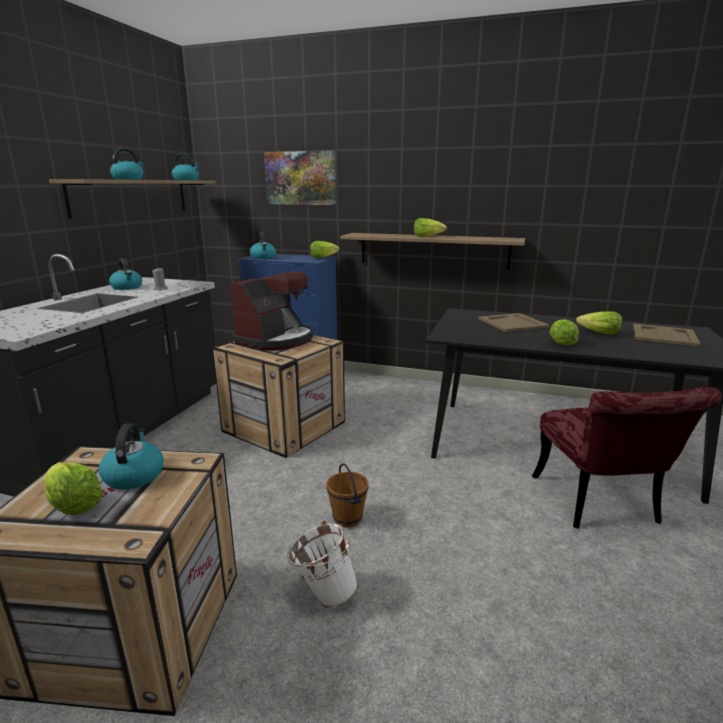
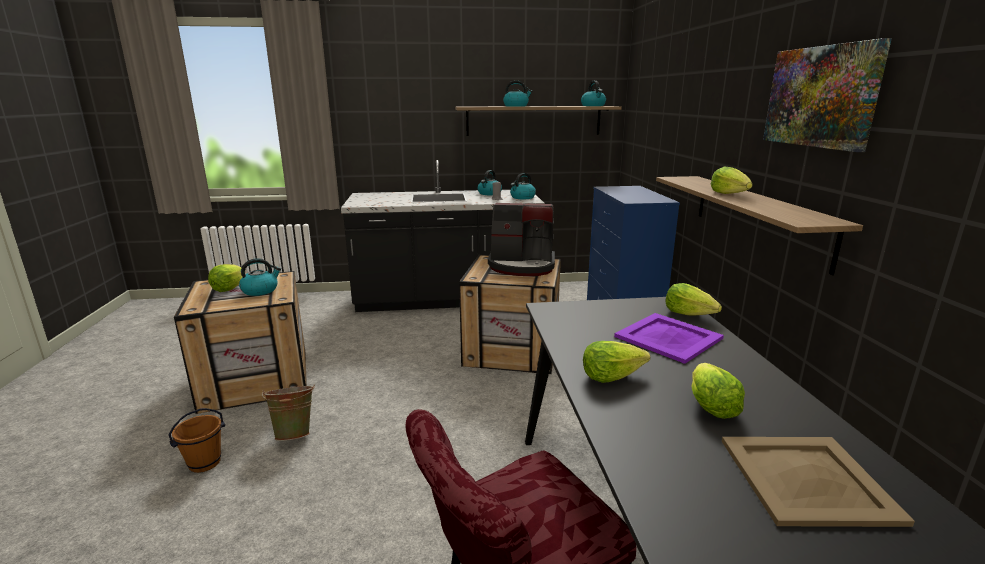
camera: 65 degrees right, 0 degrees up
kettle [250,232,276,259] -> kettle moved to [510,173,536,199]
picture [264,151,336,205] -> picture moved to [763,38,892,152]
white bucket [287,520,358,608] -> green bucket [262,384,315,441]
lettuce [310,241,339,258] -> lettuce moved to [665,283,722,315]
brown bucket [326,463,369,527] -> brown bucket moved to [168,408,225,473]
beige tray [478,313,550,332] -> purple tray [614,313,724,364]

